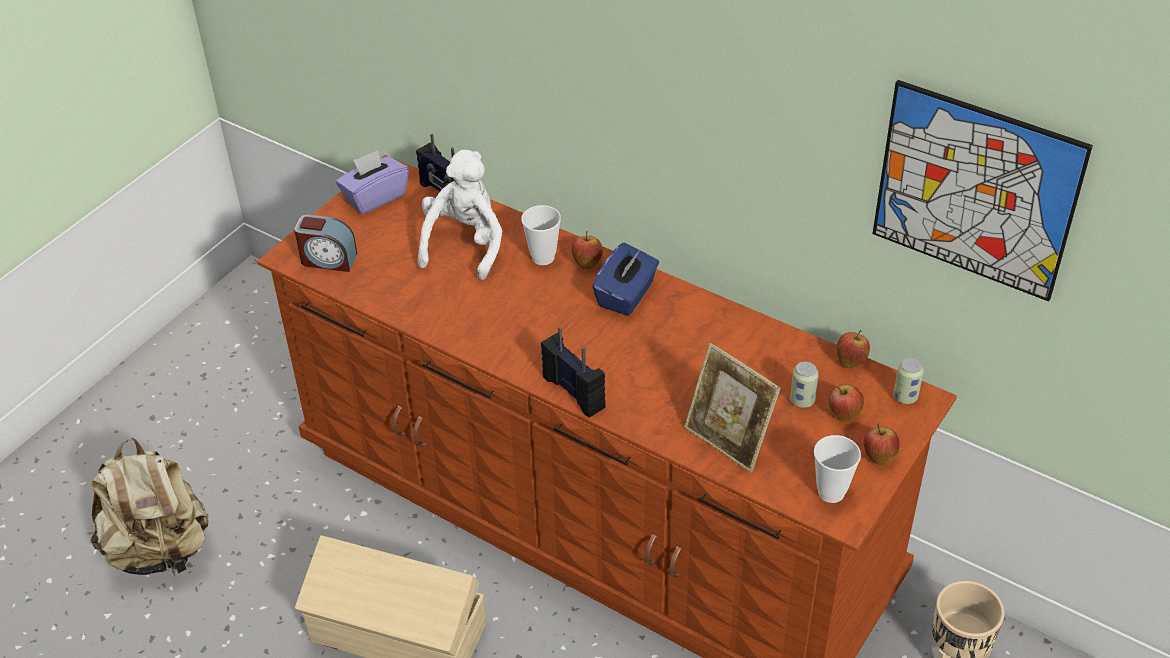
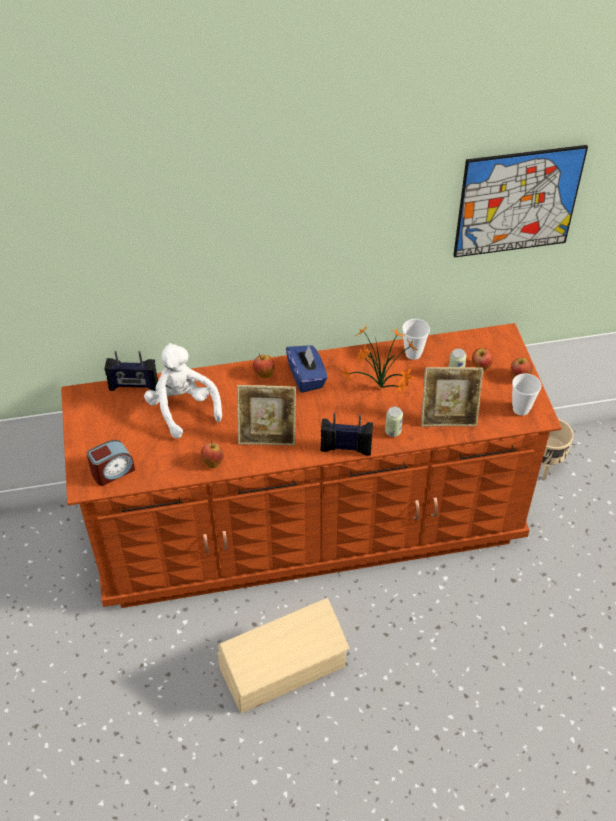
camera: 45 degrees left, 5 degrees up
beige backpack [90,437,208,578] -> none
purple tissue box [336,150,409,214] -> none
cup [521,205,561,265] -> cup moved to [402,319,430,360]
apple [836,330,870,368] -> apple moved to [201,441,224,468]
can [893,358,924,404] -> can moved to [385,406,403,437]
none -> picture frame [237,385,296,446]
none -> potted plant [340,325,417,397]

